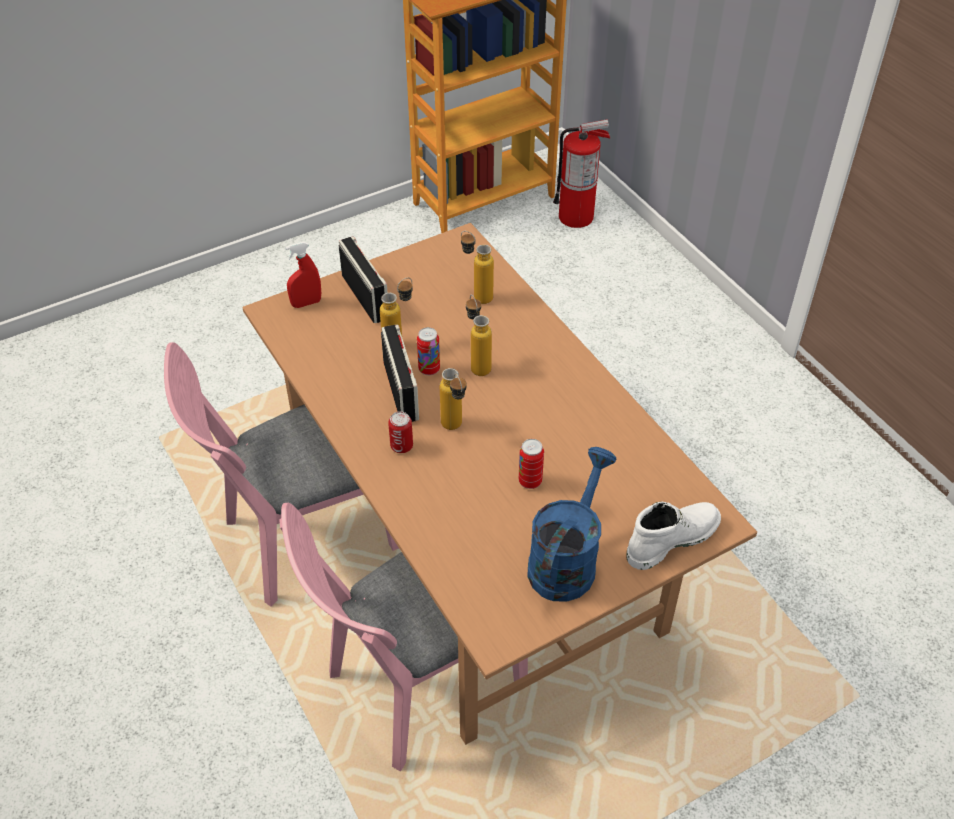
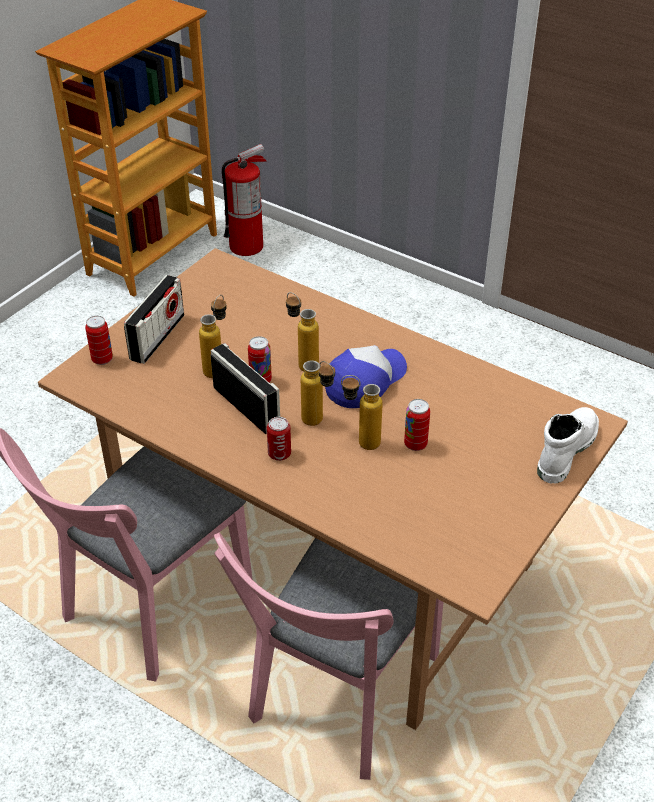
camera: 25 degrees left, 5 degrees down
red spray bottle [285,242,321,308] -> can [85,315,113,365]
radio [339,236,388,323] -> radio turned 75 degrees clockwise [124,275,184,364]
bottle [461,231,494,304] -> bottle moved to [341,375,383,450]
blue watering can [527,447,617,602] -> none
none -> cap [325,345,407,408]

